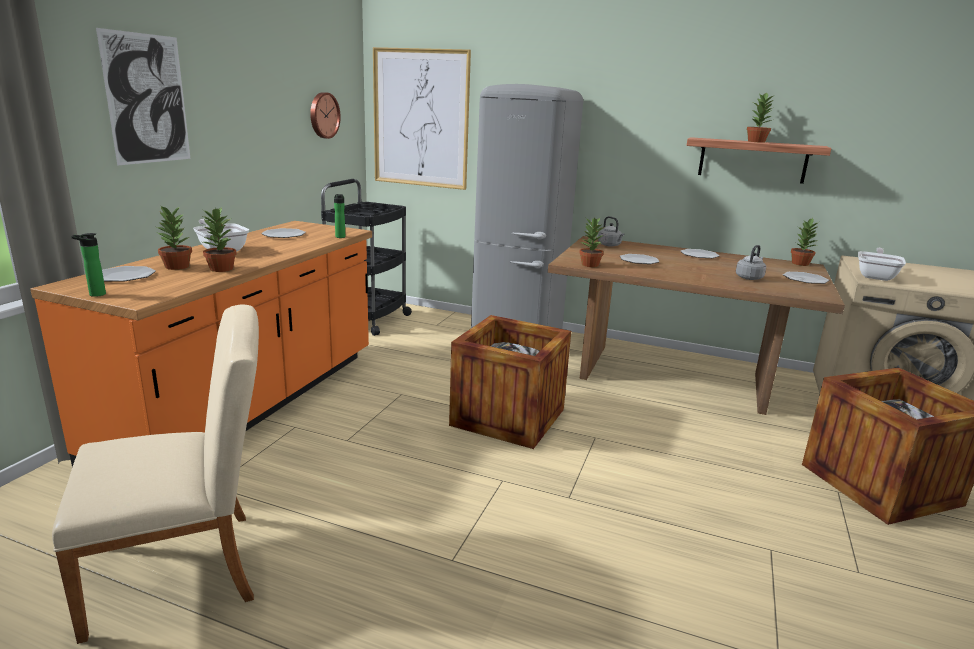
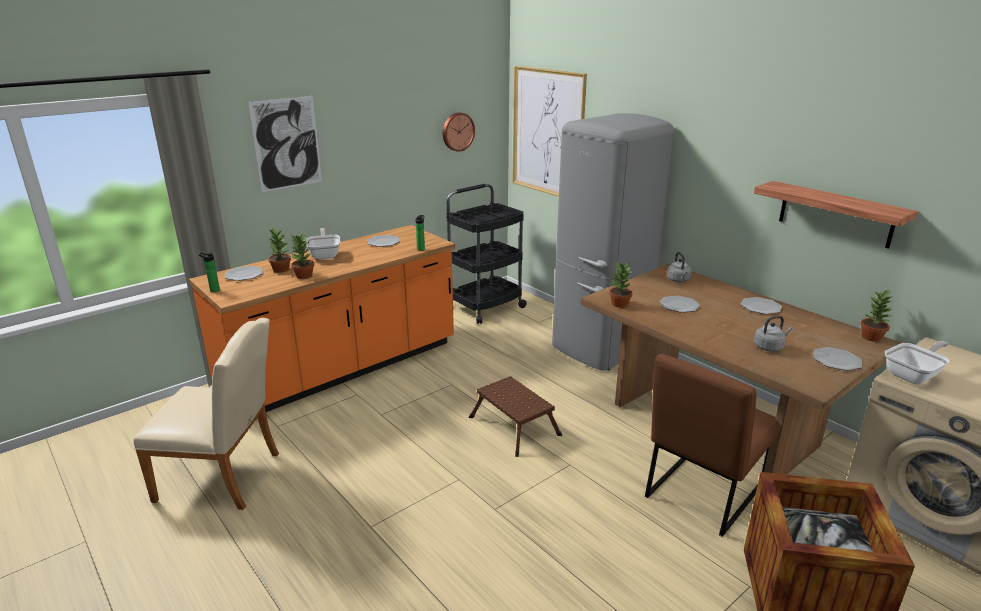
camera: 30 degrees right, 5 degrees up
crate [449,315,571,449] -> brown step ladder [469,376,562,457]
potted plant [747,93,774,143] -> none
none -> brown chair [645,354,781,537]

